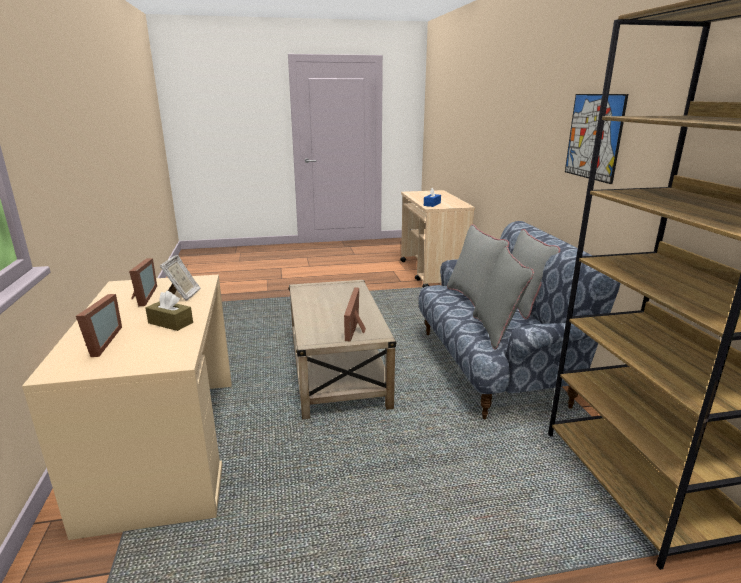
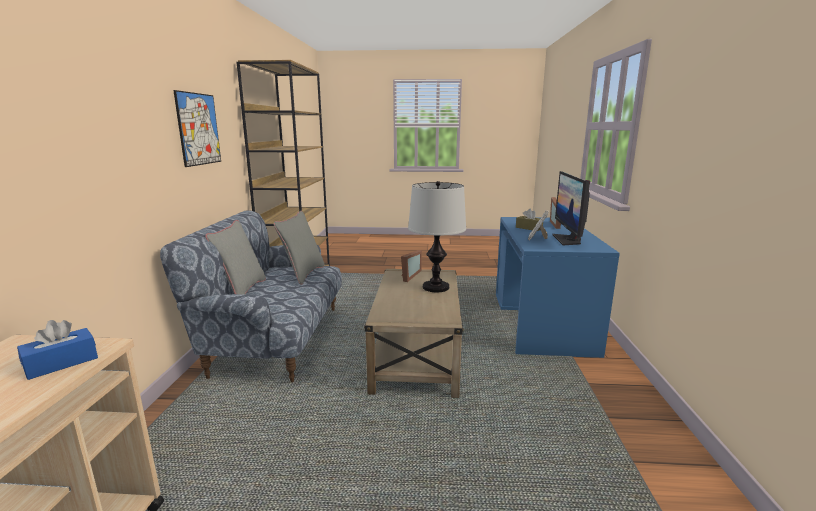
camera: 165 degrees left, 5 degrees down
beige desk [22,275,232,540] -> blue desk [496,217,620,358]
picture frame [129,258,157,306] -> monitor [553,171,590,245]
grey pillow [447,224,509,307] -> none
none -> table lamp [408,181,466,292]

